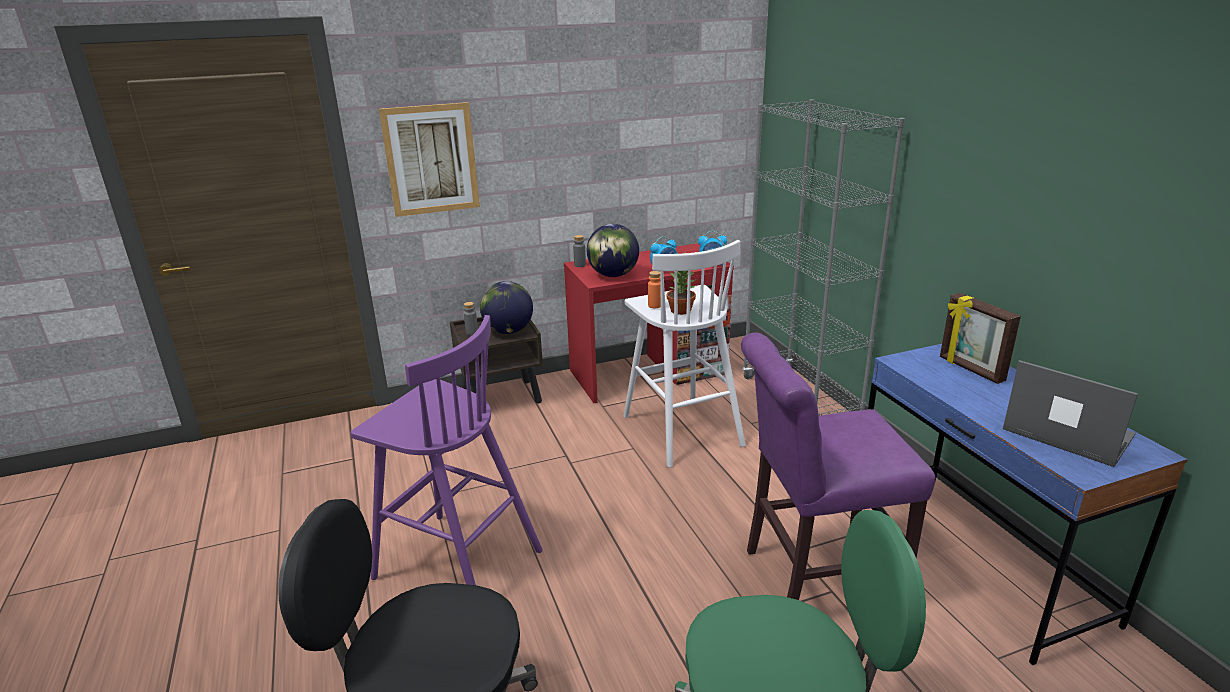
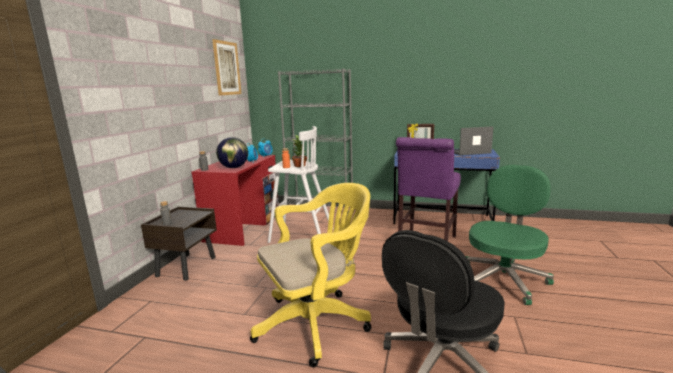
camera: 55 degrees left, 10 degrees down
purple stool [351,315,543,585] -> yellow office chair [250,183,371,367]
picture [379,102,480,217] -> picture moved to [212,39,241,96]
globe [480,281,533,334] -> none

